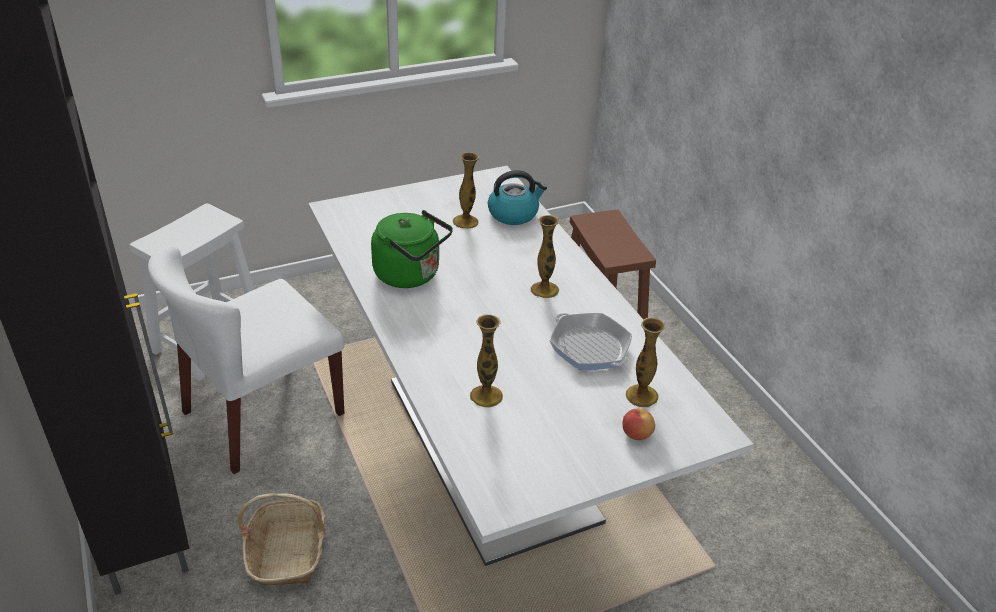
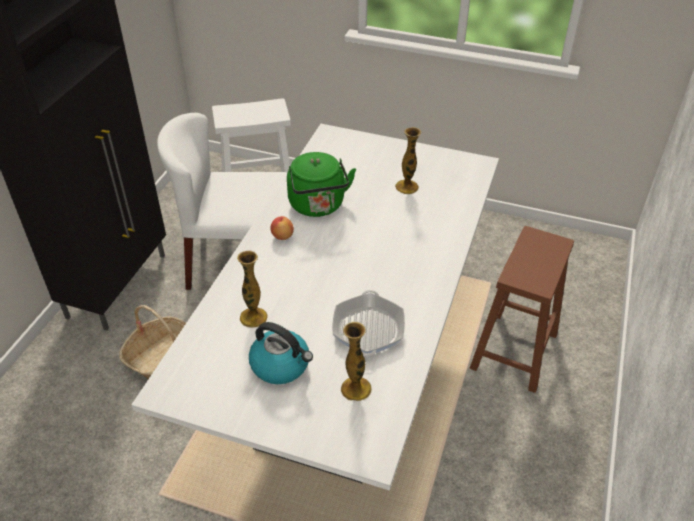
camera: 45 degrees right, 5 degrees up
kettle [488,170,547,225] -> kettle moved to [249,322,313,384]
vase [530,215,559,298] -> none
apple [623,409,655,440] -> apple moved to [270,216,294,240]

